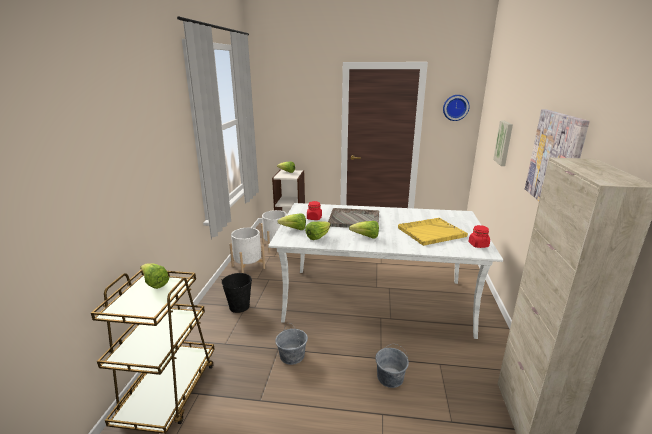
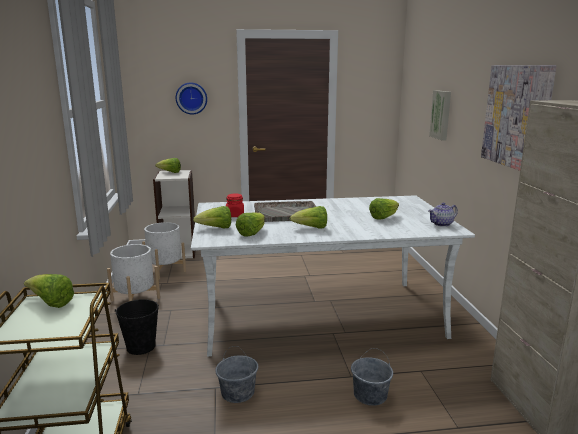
camera: 15 degrees left, 5 degrees down
yellow tray [398,218,468,246] -> lettuce [369,198,399,219]
wall clock [443,95,470,121] -> wall clock moved to [176,82,207,114]
red jar [468,225,490,248] -> teapot [428,203,458,227]

